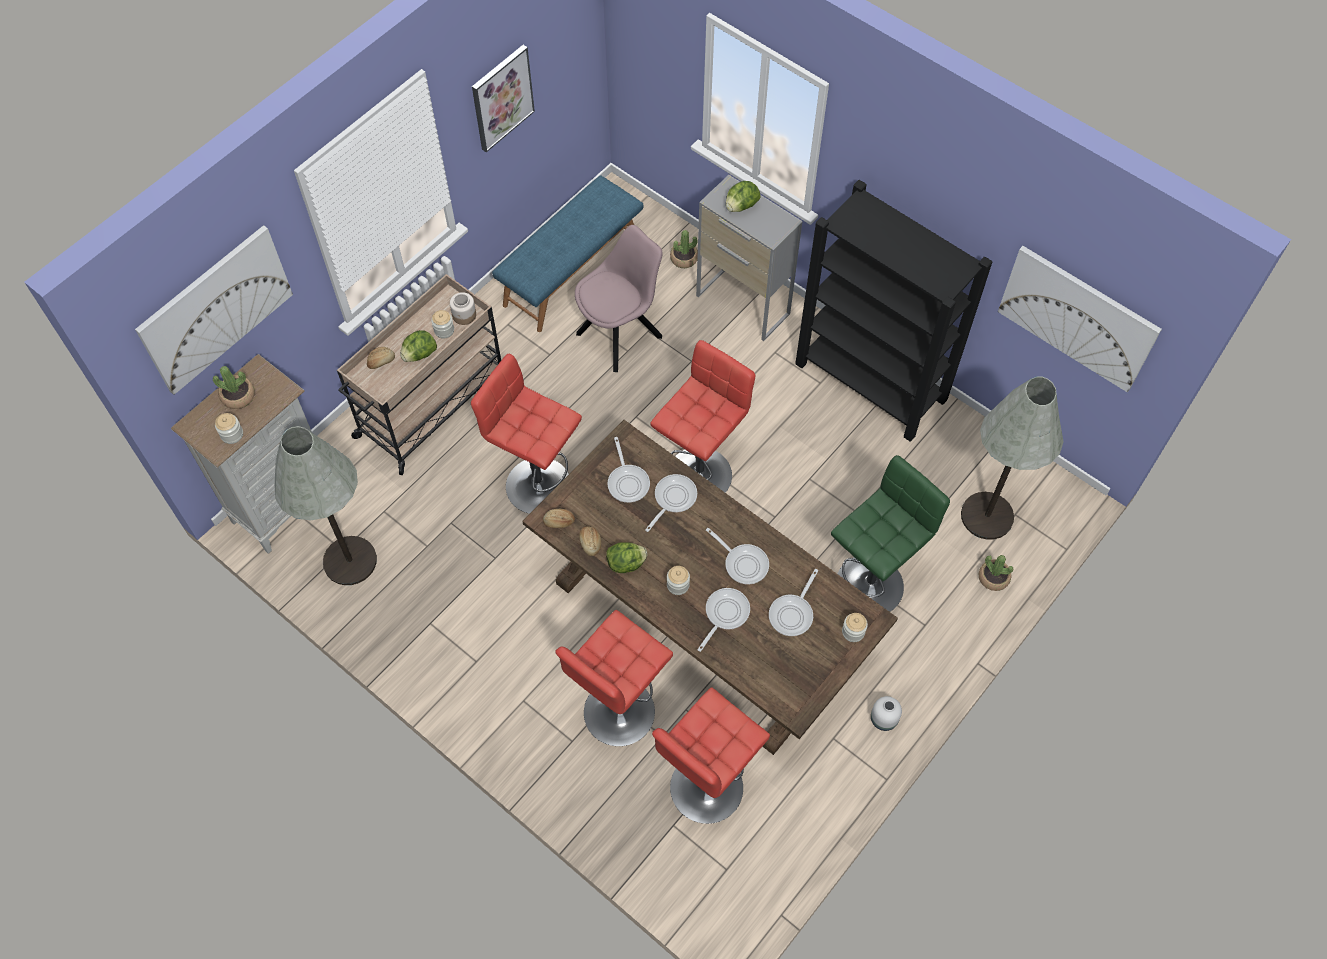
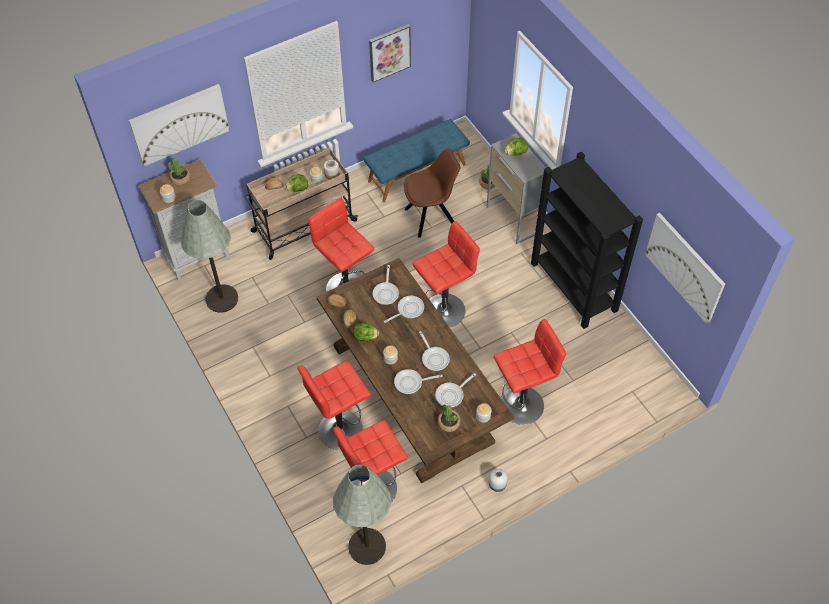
camera: 20 degrees right, 5 degrees down
pink chair [575,225,663,372] -> brown chair [404,148,460,238]
frying pan [697,588,750,652] -> frying pan turned 150 degrees counterclockwise [394,369,443,394]
green stool [831,455,950,612] -> red stool [494,319,566,425]
grey floor lamp [961,377,1064,539] -> grey floor lamp moved to [333,464,391,565]
potted plant [979,555,1014,591] -> potted plant moved to [438,404,461,432]

